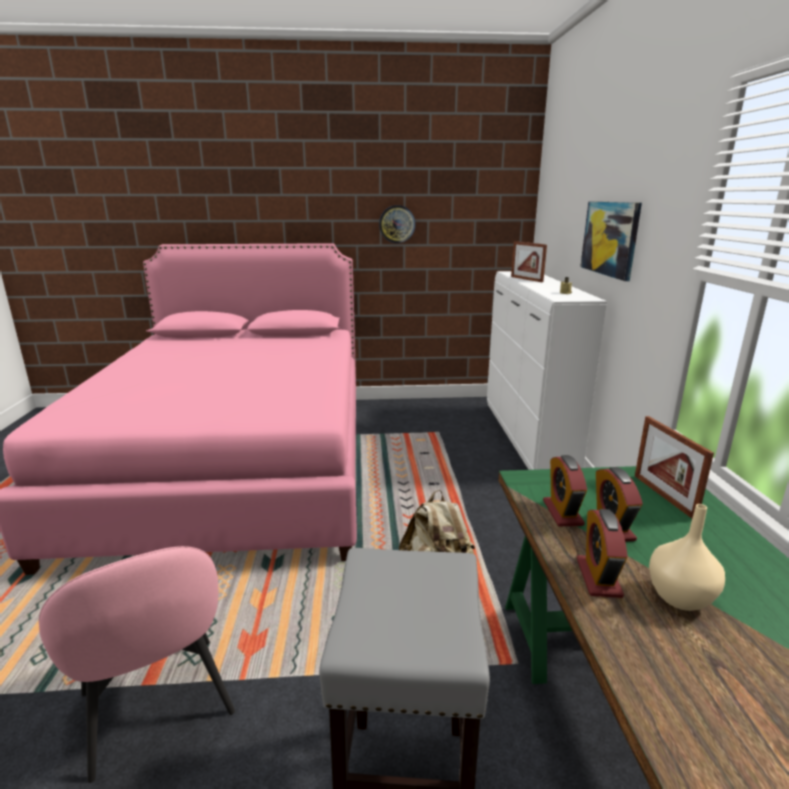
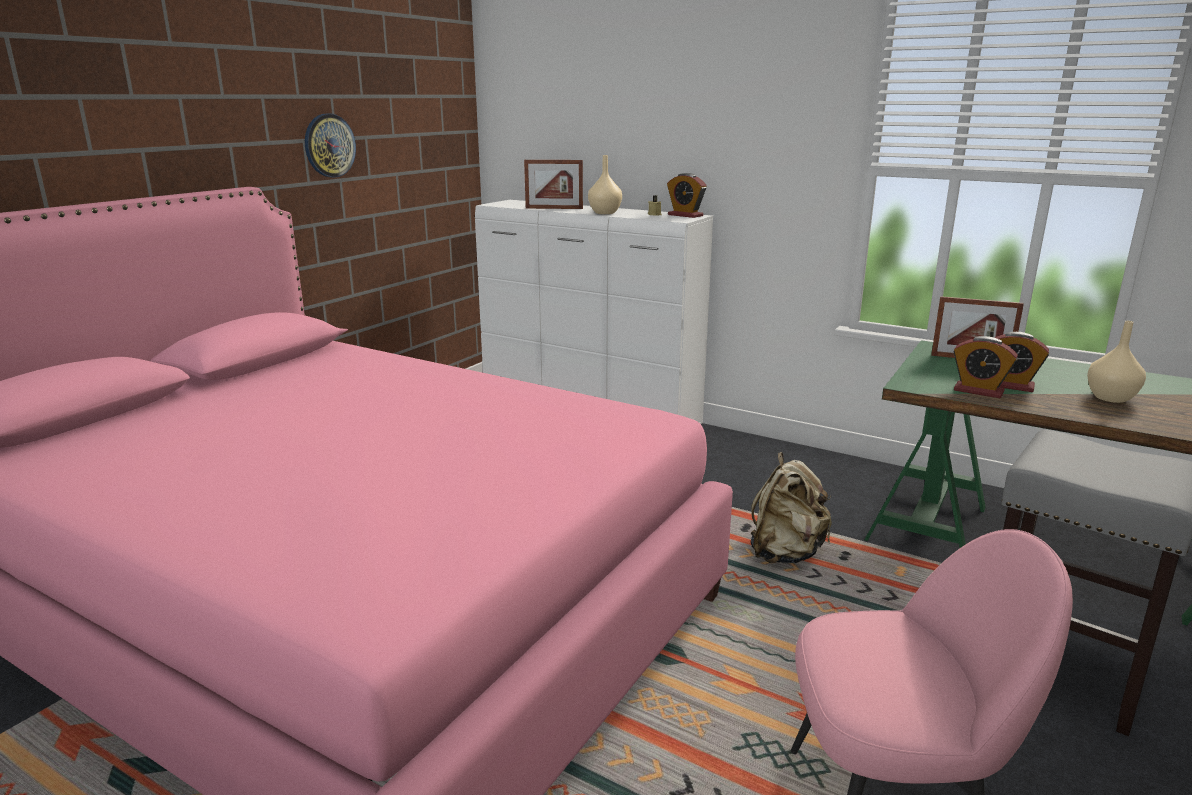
camera: 55 degrees left, 0 degrees up
alarm clock [577,509,628,598] -> alarm clock moved to [667,173,707,218]
picture [580,201,642,281] -> none
none -> beige vase [588,155,622,214]

